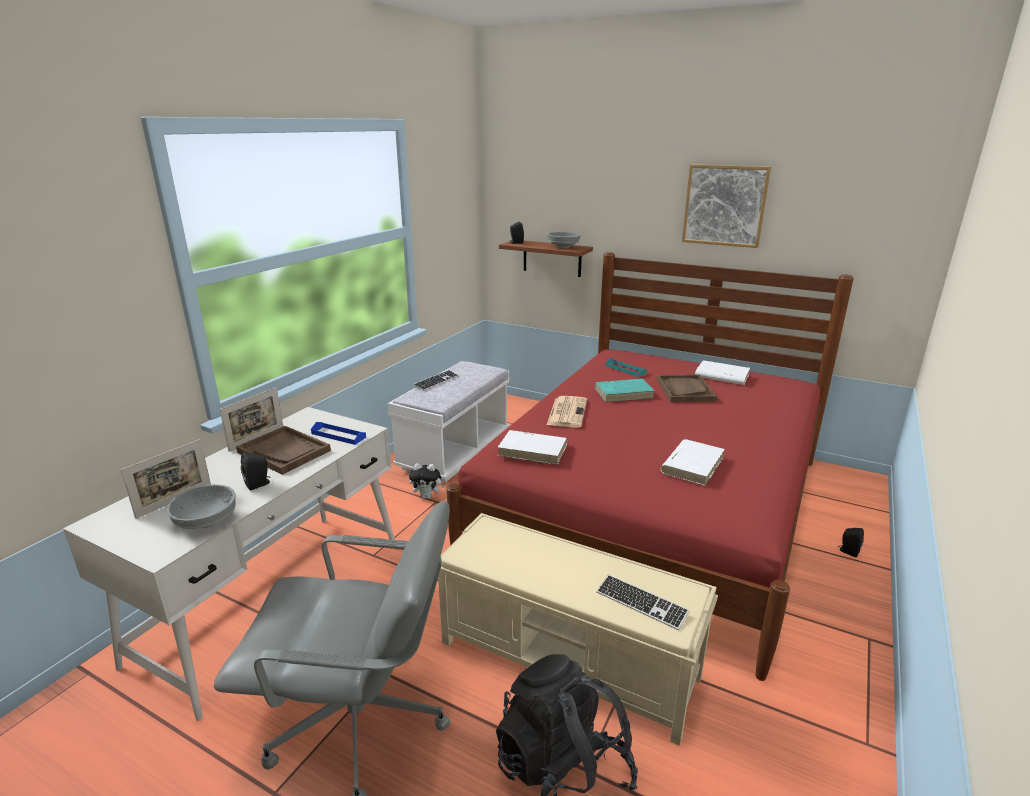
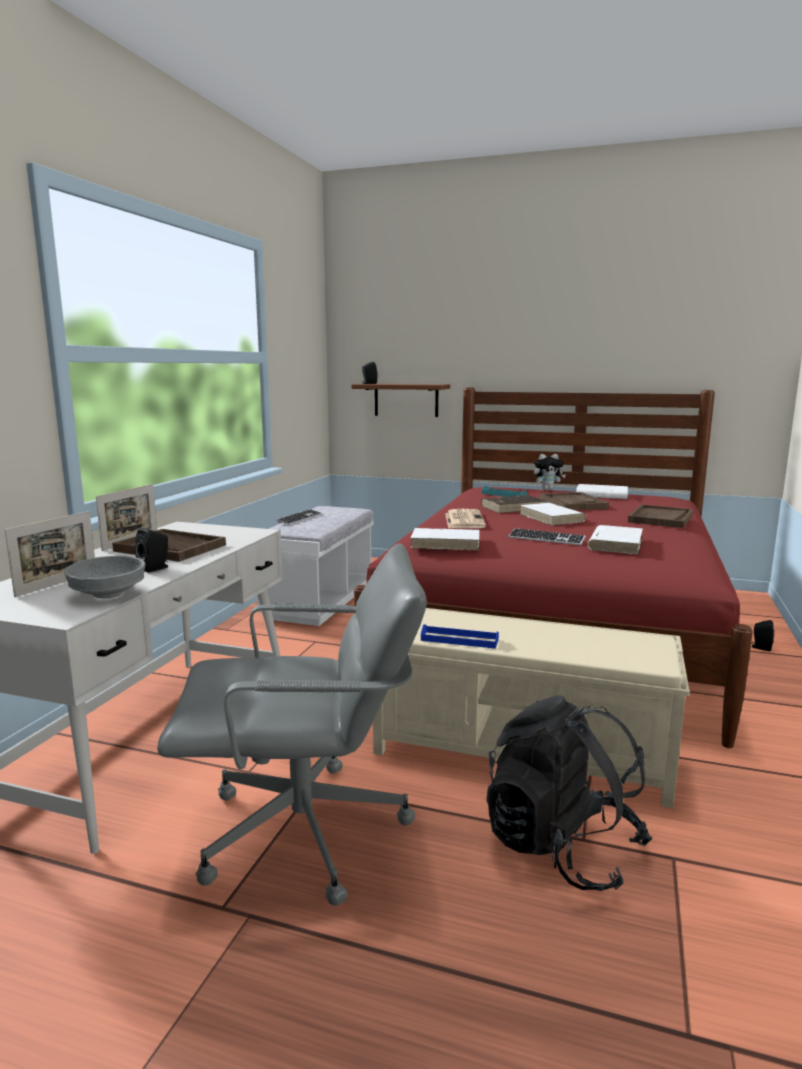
camera: 10 degrees left, 10 degrees down
blue tray [311,422,366,445] -> blue tray moved to [421,624,499,649]
plush toy [409,463,445,499] -> plush toy moved to [534,454,566,490]
grey bowl [547,232,580,248] -> none
turquoise book [595,379,655,402] -> brown book [481,495,546,513]
keyboard [596,574,690,630] -> keyboard moved to [508,528,586,545]
picture [682,164,771,248] -> none
none -> white book [519,503,586,525]
none -> brown tray [628,504,693,528]

